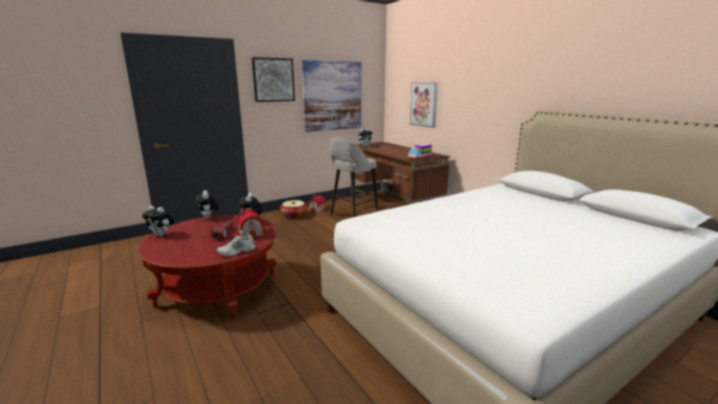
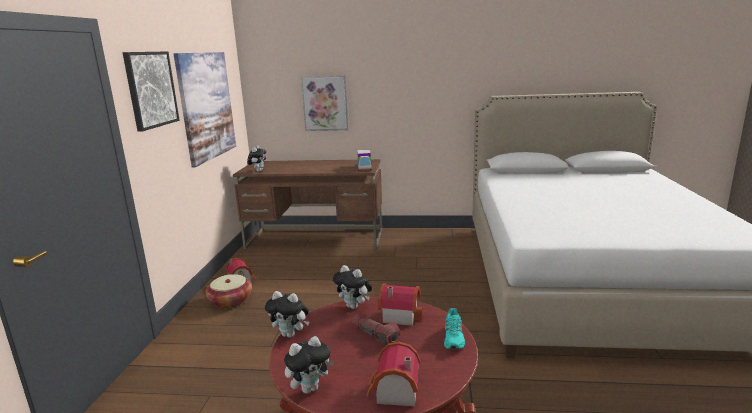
camera: 50 degrees left, 0 degrees up
white shoe [217,234,256,257] -> turquoise shoe [444,308,465,349]
grey stool [330,138,378,217] -> none
none -> toy house [366,342,420,406]

